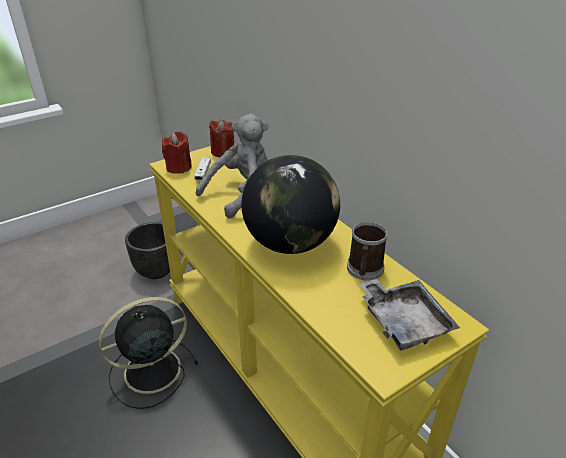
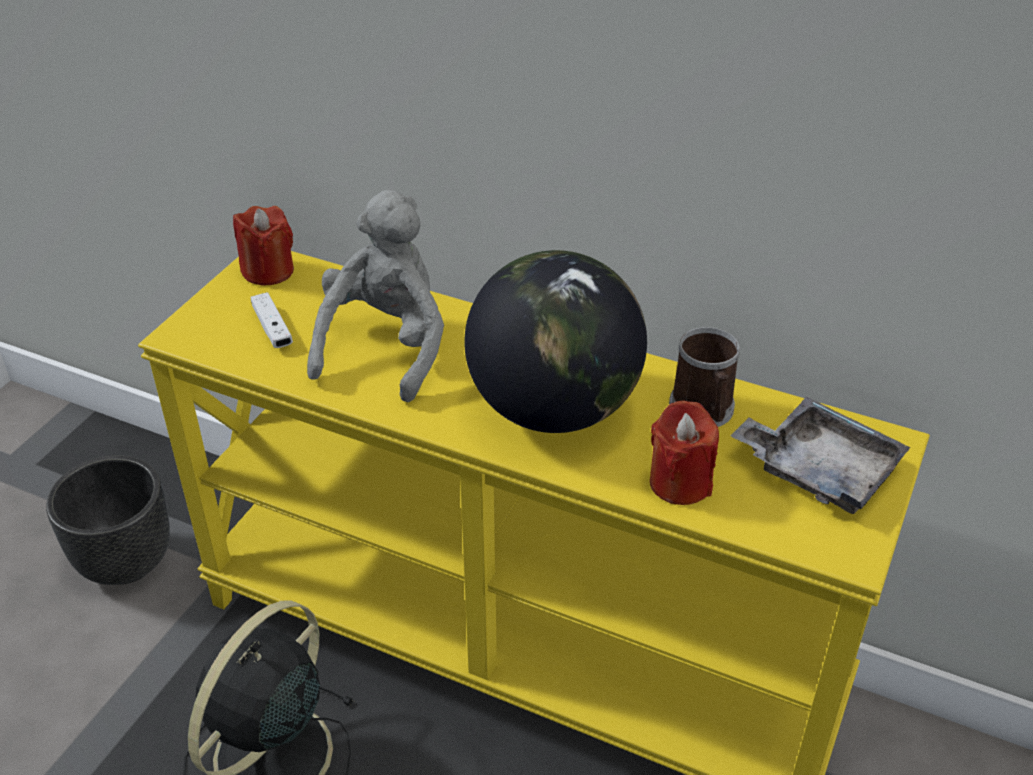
camera: 30 degrees left, 5 degrees up
red candle [162,132,192,174] -> red candle moved to [650,400,719,505]

